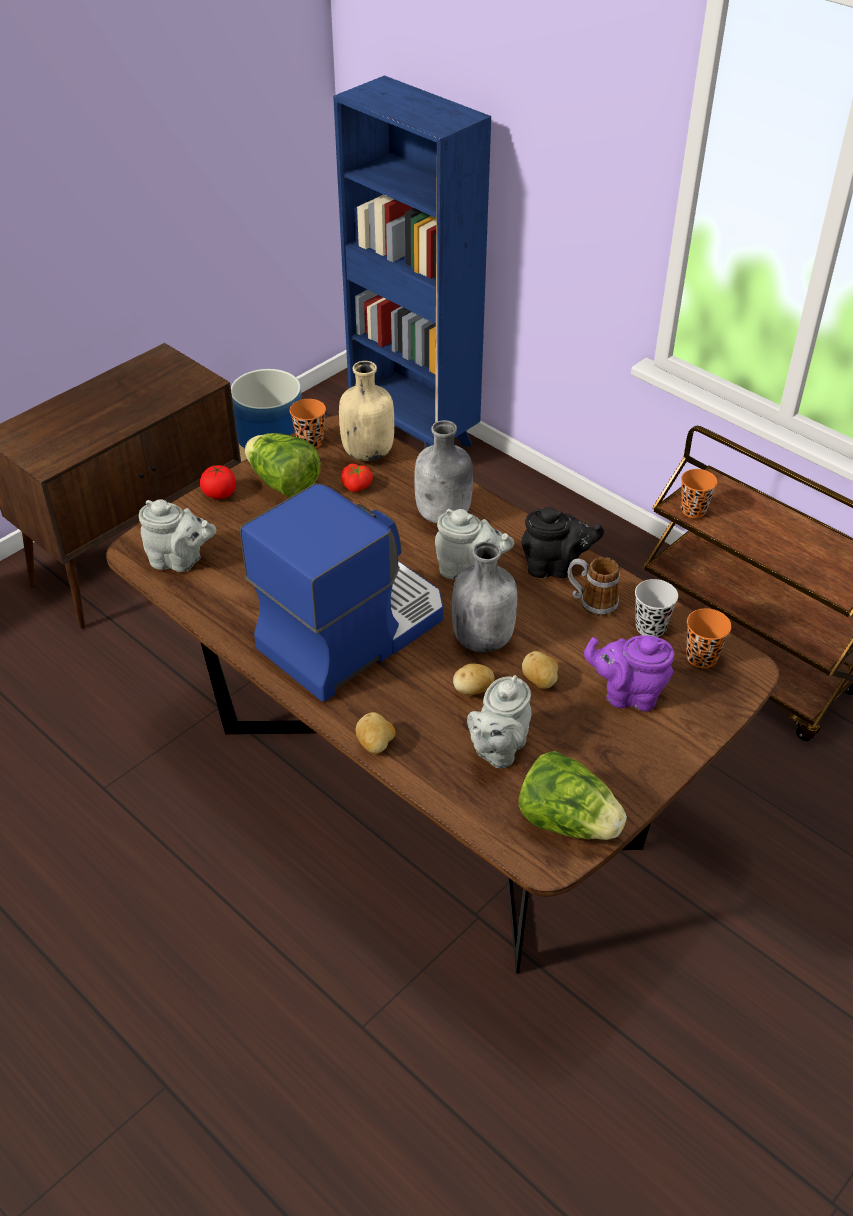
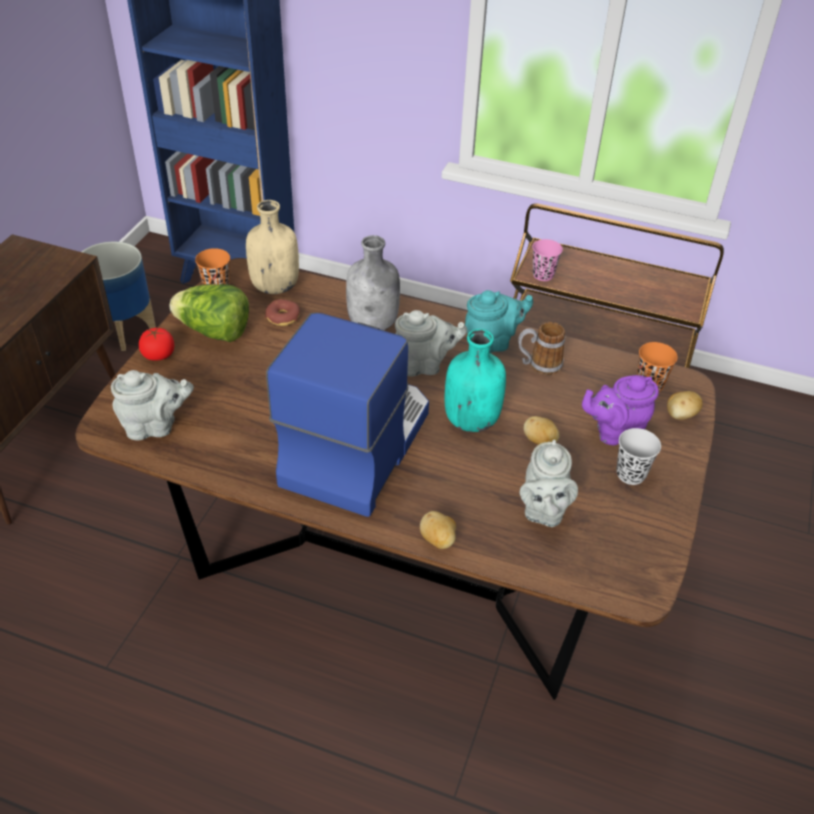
camera: 25 degrees left, 0 degrees up
tomato [341,463,373,492] -> donut [265,299,300,326]
grey bottle [452,542,517,652] -> turquoise bottle [445,329,506,432]
potato [453,663,494,695] -> potato moved to [667,391,703,420]
lettuce [519,751,627,840] -> none
black teapot [521,507,604,578] -> turquoise teapot [465,290,533,353]
black cup [635,579,678,637] -> black cup moved to [616,428,661,485]
orange cup [681,469,717,518] -> pink cup [532,239,563,281]

